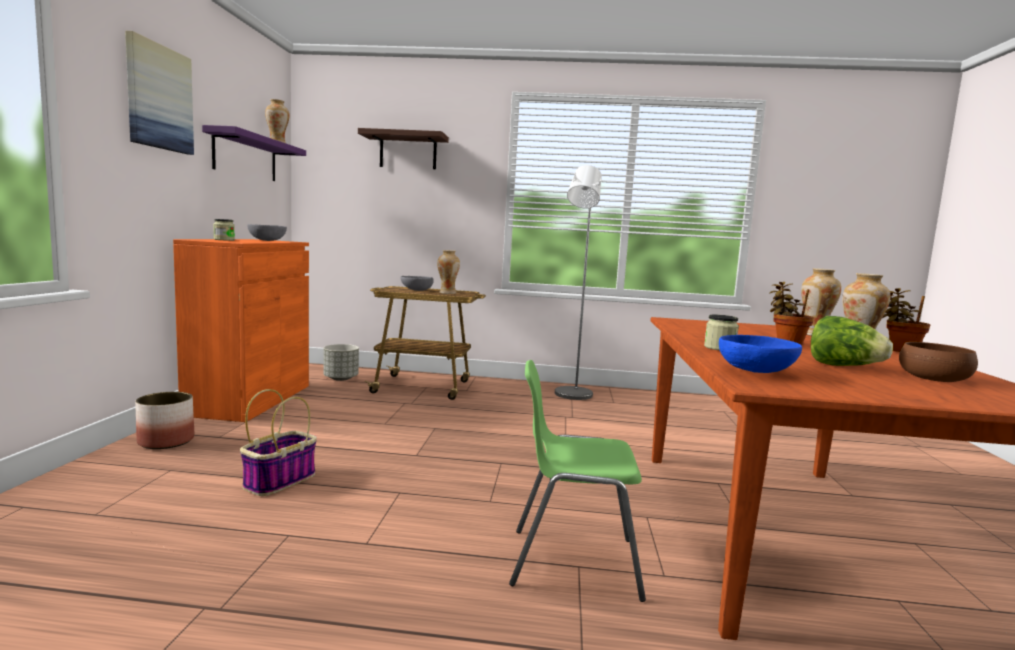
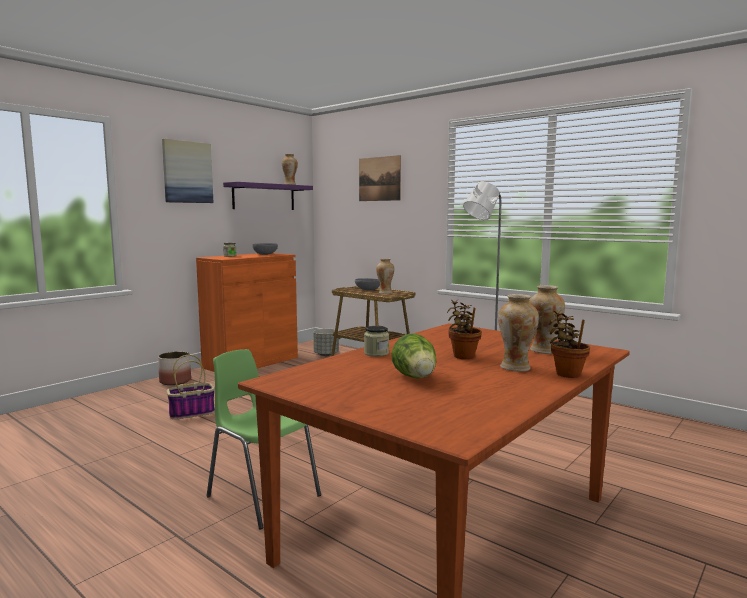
camera: 35 degrees right, 0 degrees up
shelf [358,128,449,169] -> picture [359,155,401,201]
blue bowl [719,335,802,373] -> none
brown bowl [899,342,978,382] -> none

